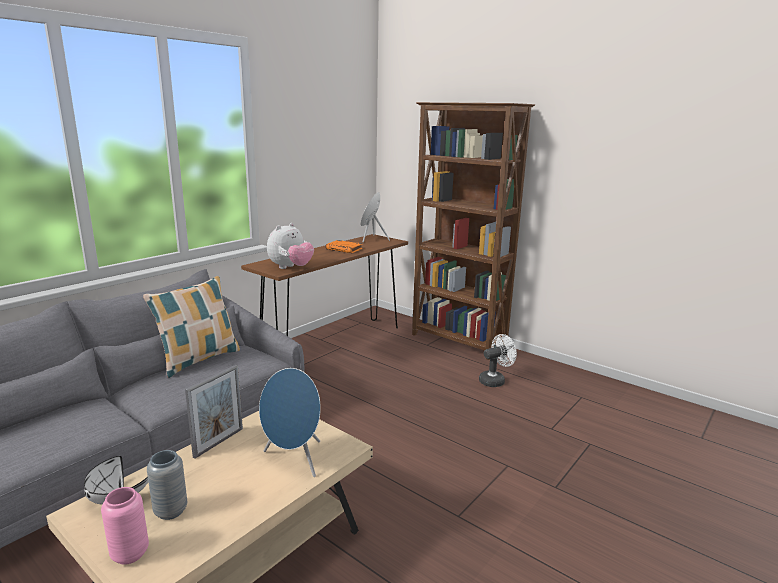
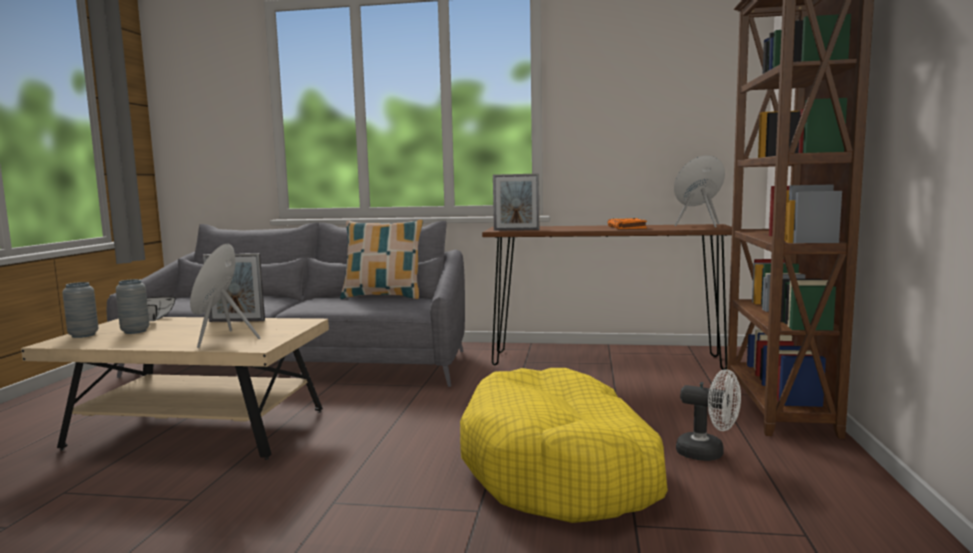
camera: 60 degrees right, 10 degrees down
pink vase [101,487,149,565] -> grey vase [62,282,98,338]
plush toy [267,223,314,269] -> picture frame [493,174,539,231]
none -> yellow dog bed [460,368,668,523]

